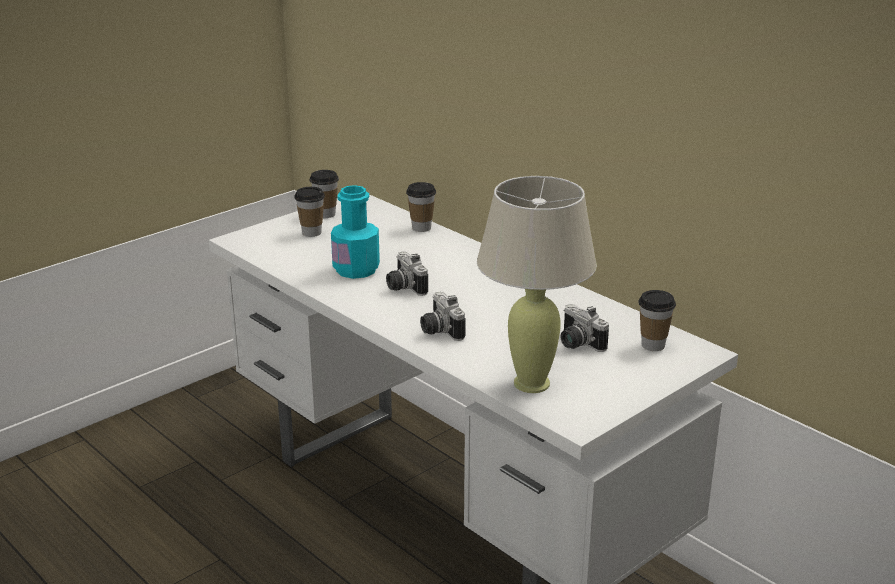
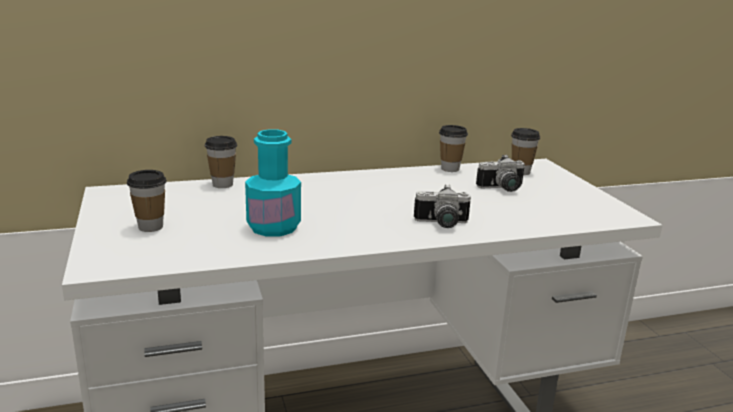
camera: 65 degrees left, 5 degrees down
cup [309,170,339,218] -> cup moved to [439,125,468,172]
camera [386,252,428,296] -> none
beige table lamp [477,176,597,393] -> none

